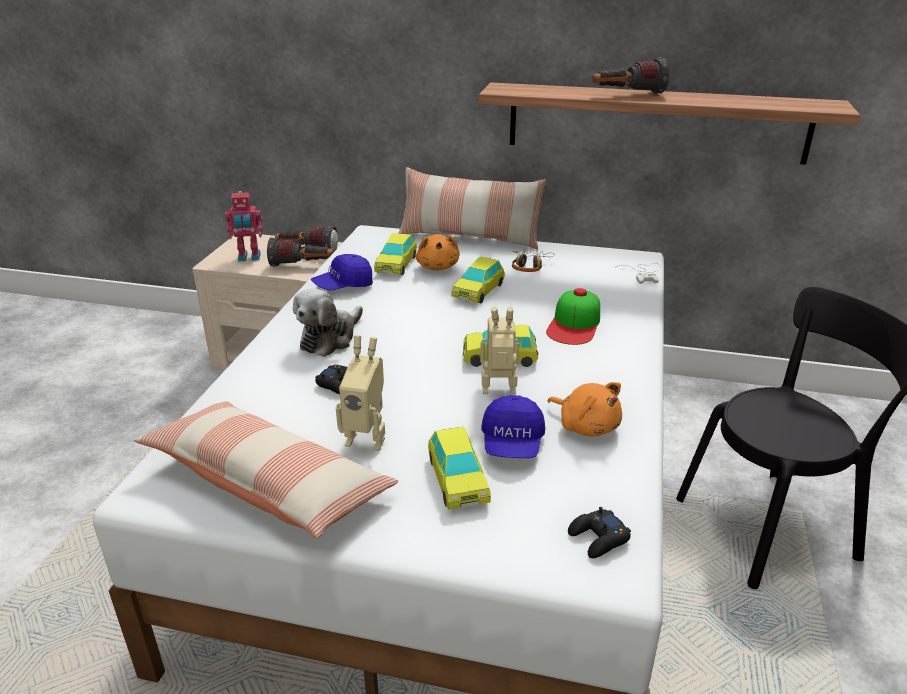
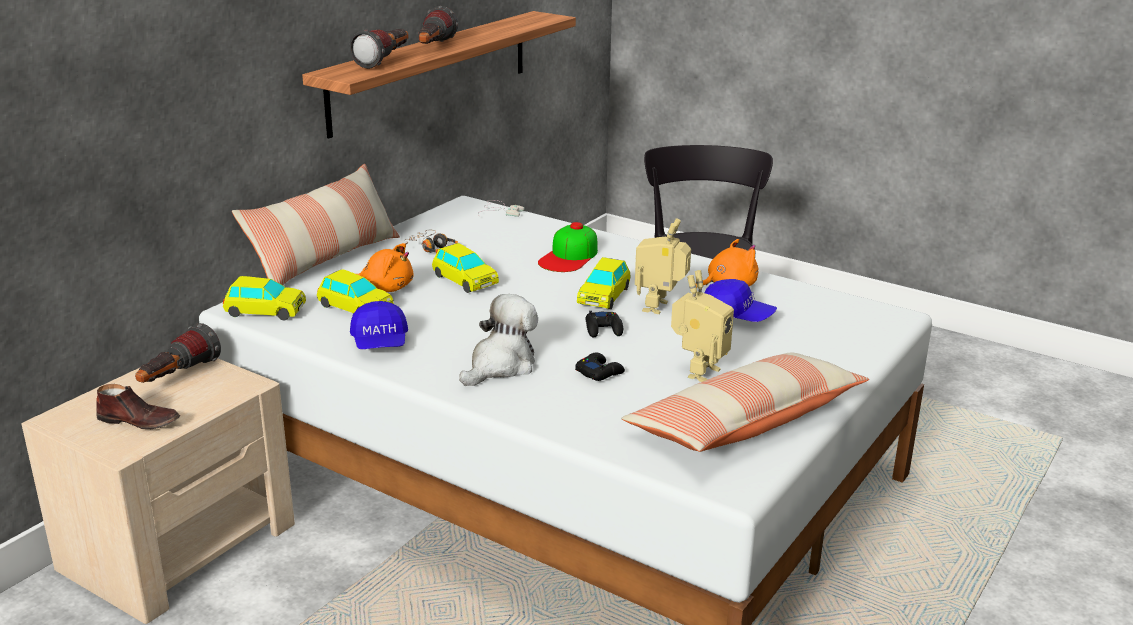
camera: 70 degrees left, 5 degrees down
toy robot [225,191,263,261] -> brown shoe [96,384,180,429]
flashlight [267,237,334,267] -> flashlight moved to [349,29,409,69]
plush toy [293,288,363,357] -> plush toy turned 105 degrees counterclockwise [459,294,538,386]
toy car [428,427,491,510] -> toy car moved to [223,276,306,320]
cap [546,288,600,345] -> cap turned 75 degrees clockwise [538,222,598,272]
black game controller [568,507,631,558] -> black game controller moved to [586,311,623,338]

